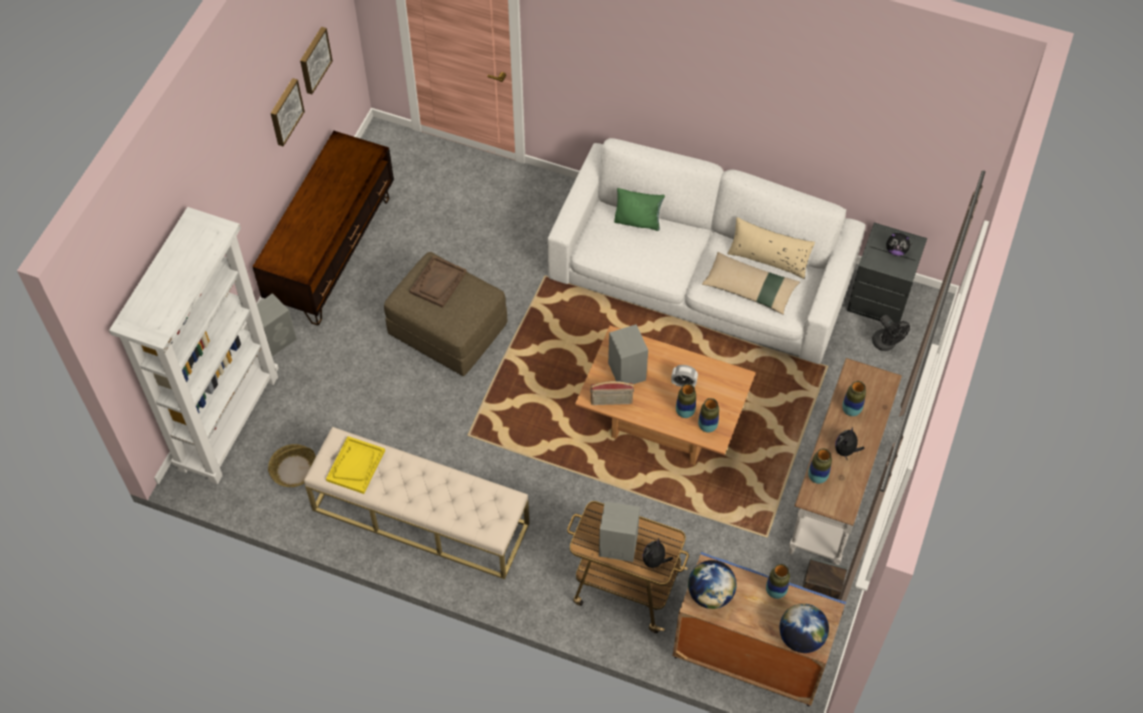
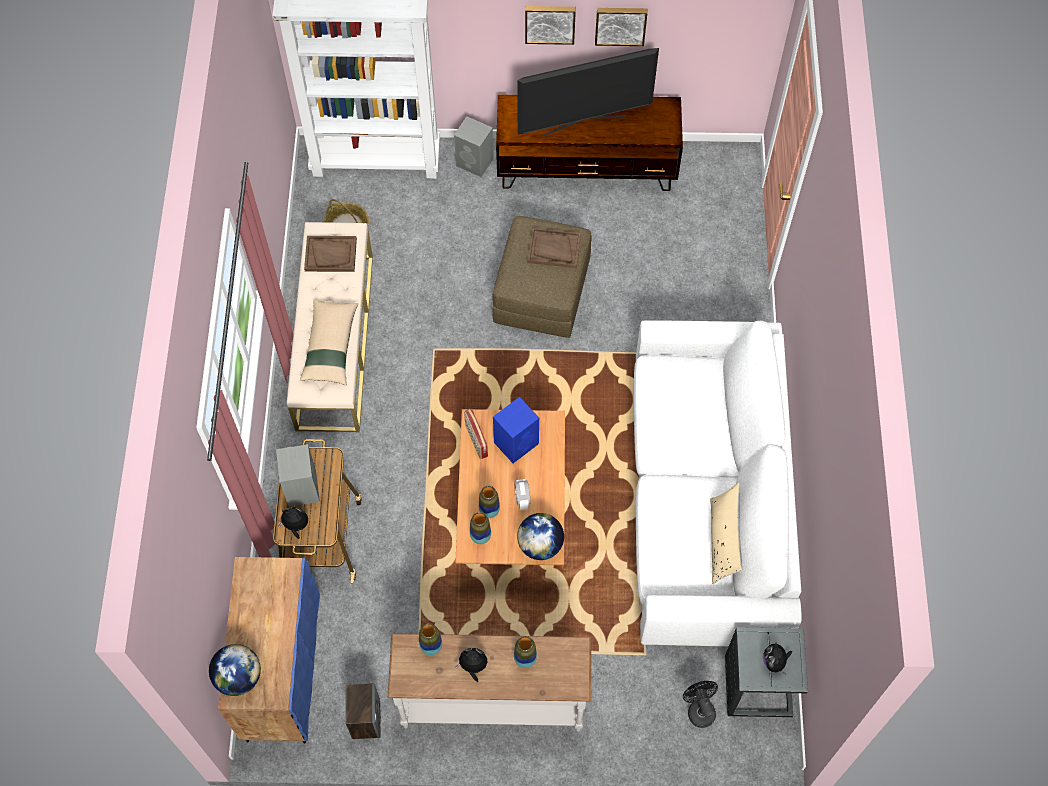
camera: 70 degrees right, 5 degrees up
picture [300,27,333,94] -> picture moved to [525,6,576,45]
yellow tray [326,436,385,494] -> brown tray [304,236,357,272]
grey speaker [608,324,648,384] -> blue speaker [493,397,539,463]
green pillow [614,188,665,231] -> none
globe [688,560,736,609] -> globe moved to [517,513,564,560]
beige pillow [702,252,800,315] -> beige pillow moved to [300,300,358,385]
vase [766,564,790,599] -> none
black fan [872,315,910,351] -> black fan turned 120 degrees clockwise [683,681,718,728]
none -> television [517,48,659,135]

